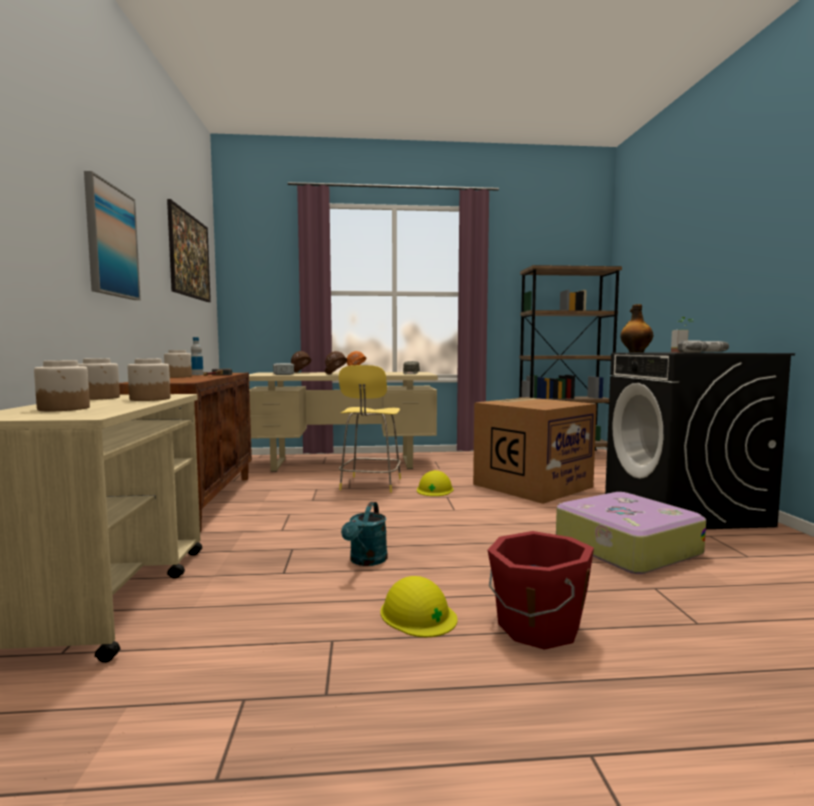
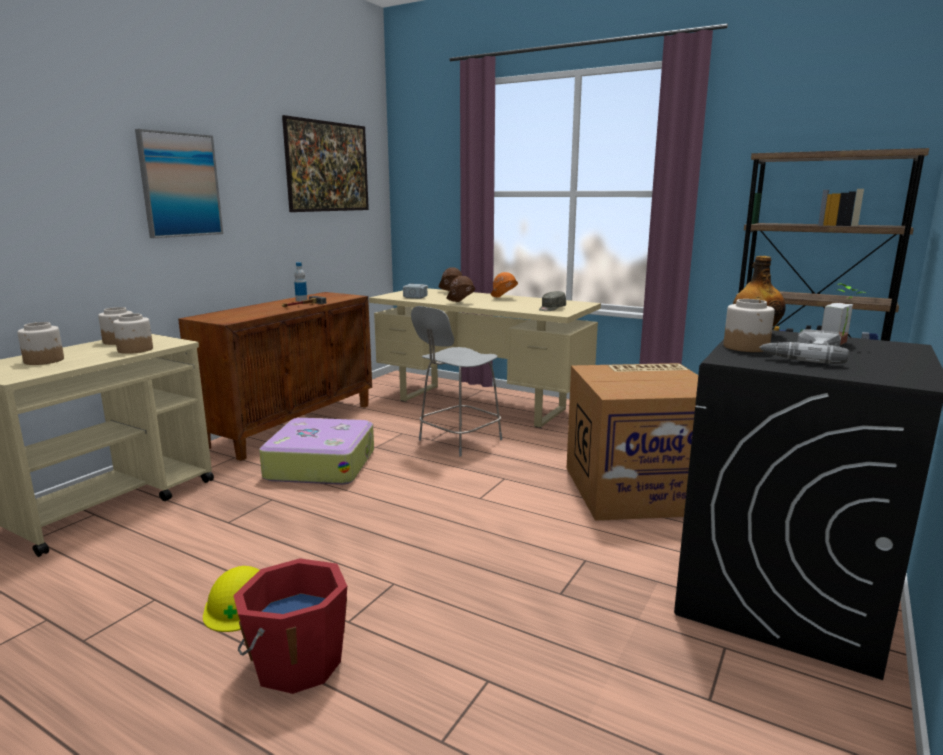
camera: 35 degrees right, 10 degrees up
jar [164,350,192,378] -> jar moved to [724,299,775,352]
yellow stool [339,365,401,493] -> grey stool [411,306,502,456]
turquoise watering can [341,502,388,566] -> none
yellow hard hat [417,470,454,496] -> none
suitcase [556,492,706,574] -> suitcase moved to [259,418,374,485]

